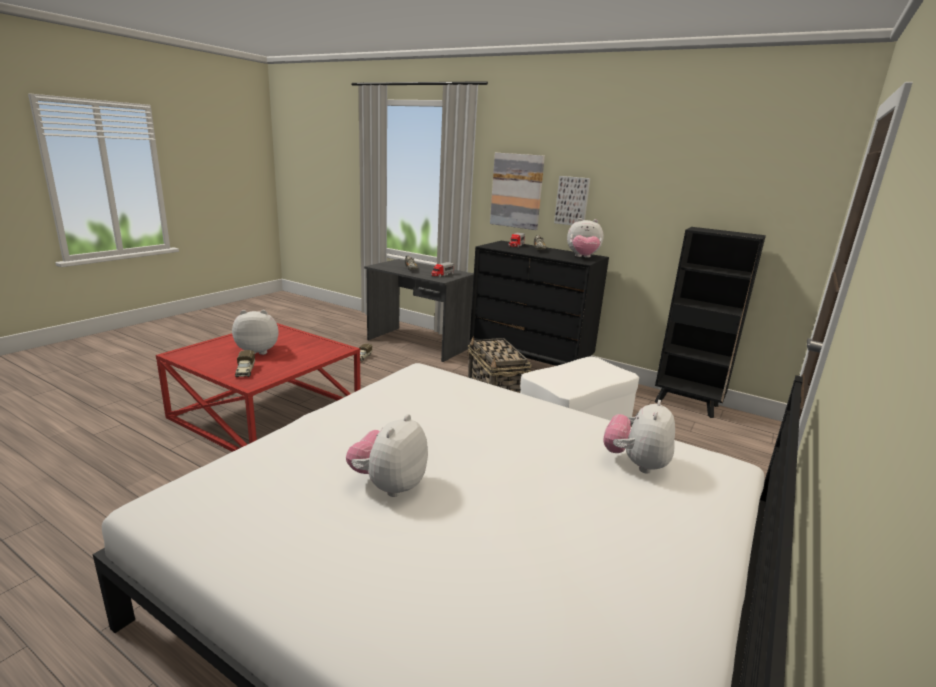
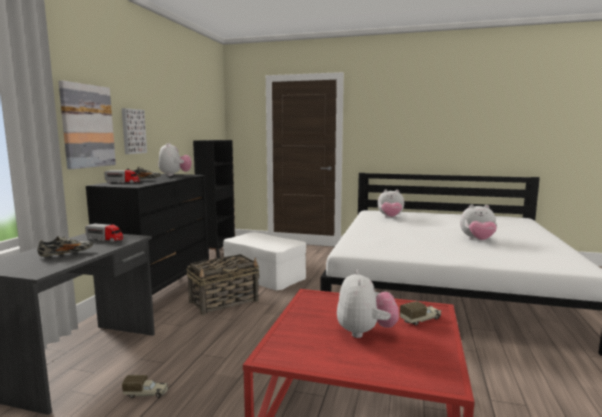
camera: 105 degrees left, 10 degrees down
plush toy [232,310,278,355] -> plush toy turned 150 degrees counterclockwise [337,270,399,338]

